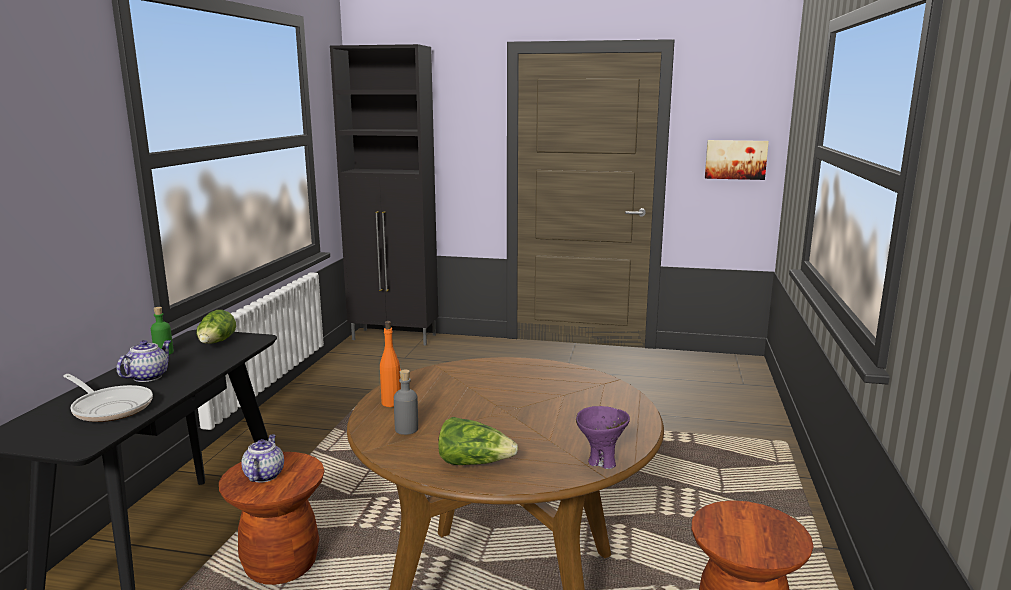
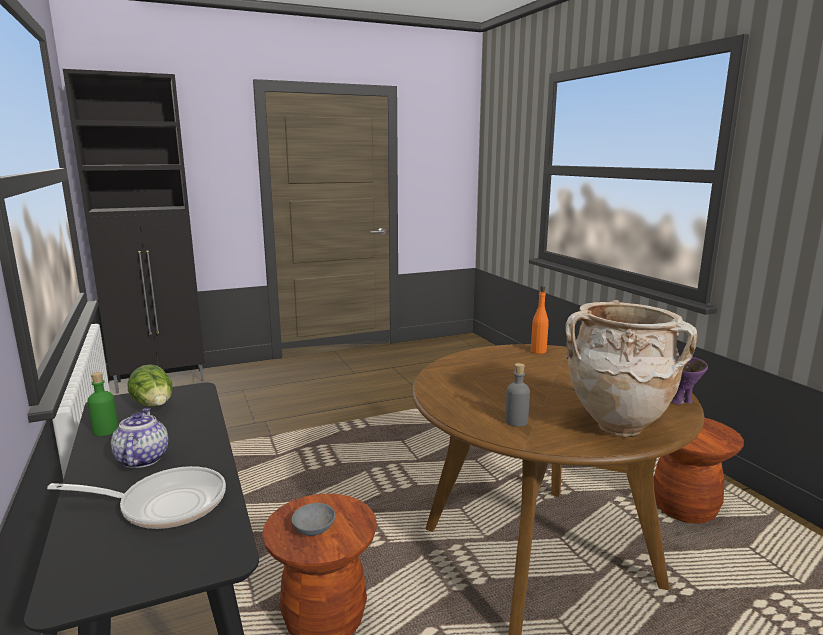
camera: 35 degrees left, 0 degrees up
teapot [241,434,284,482] -> grey bowl [291,503,335,536]
orange bottle [380,321,401,407] -> orange bottle moved to [531,286,549,354]
lettuce [438,417,518,465] -> beige vase [565,300,697,437]
picture [705,140,769,180] -> none

